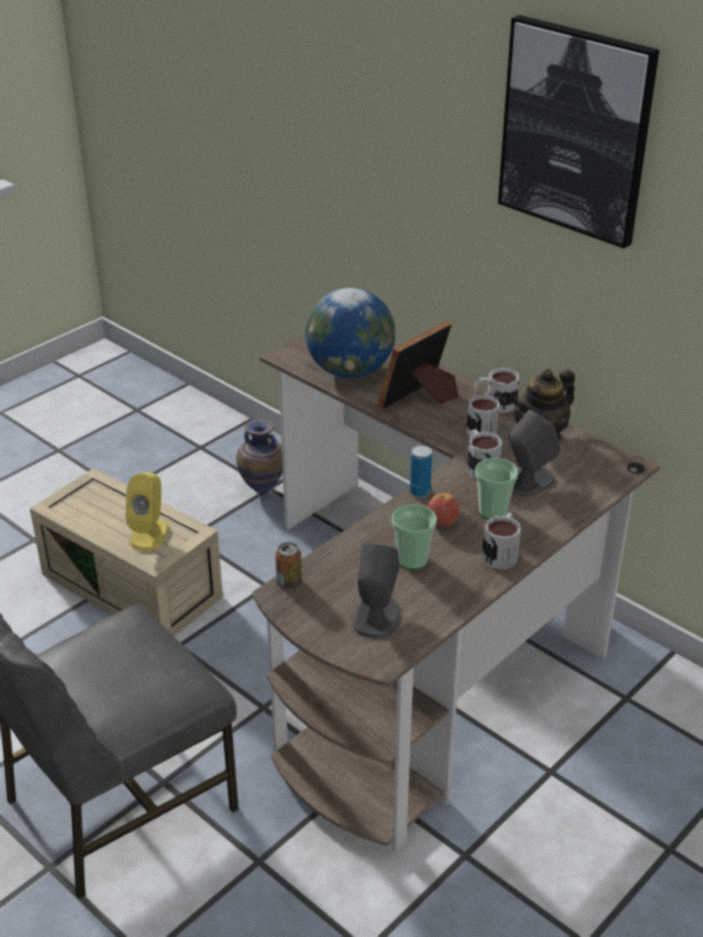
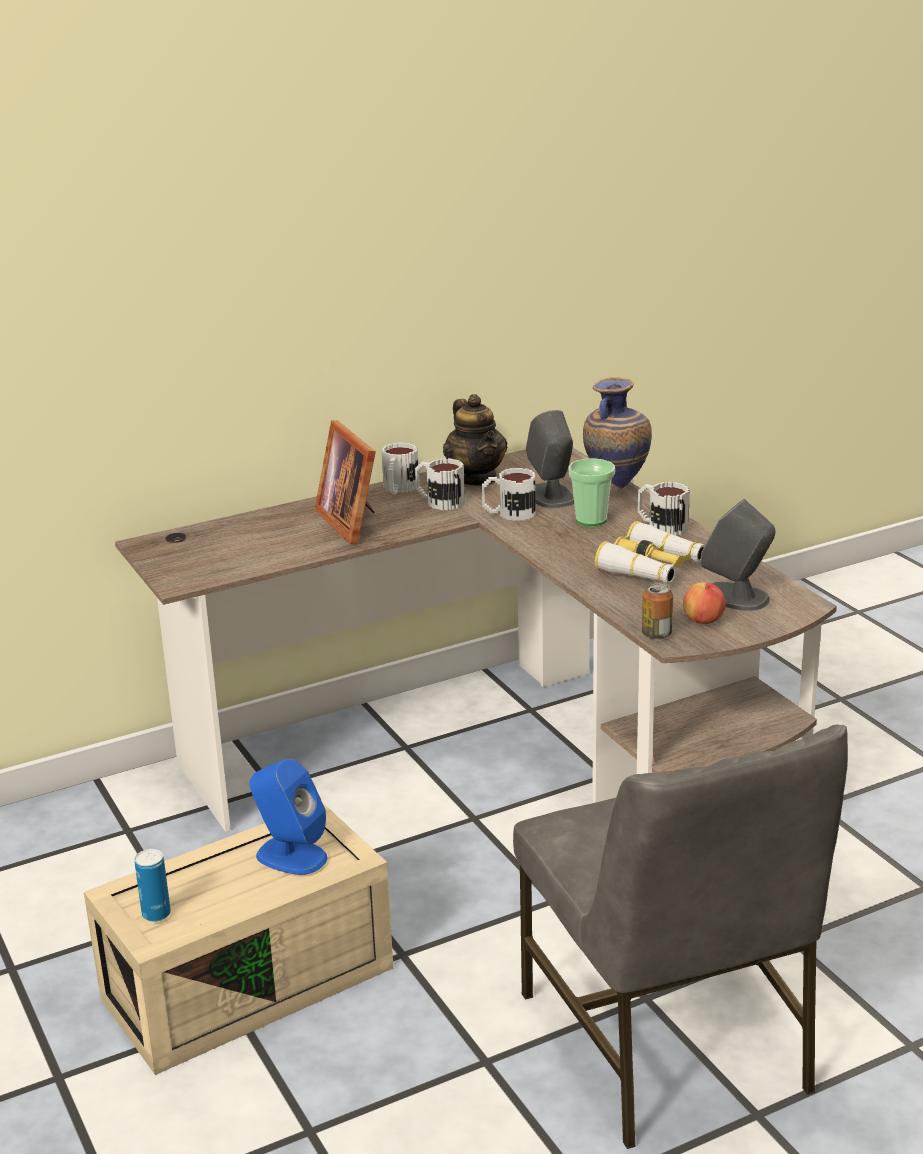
camera: 70 degrees left, 10 degrees down
yellow speaker [126,473,169,551] -> blue speaker [250,759,327,875]
vase [236,420,283,494] -> vase moved to [583,377,652,489]
globe [305,288,395,378] -> none
cup [392,504,437,570] -> binoculars [594,521,705,584]
can [410,445,432,497] -> can moved to [135,849,171,922]
apple [427,493,460,527] -> apple moved to [683,582,726,624]
picture [498,15,659,248] -> none

